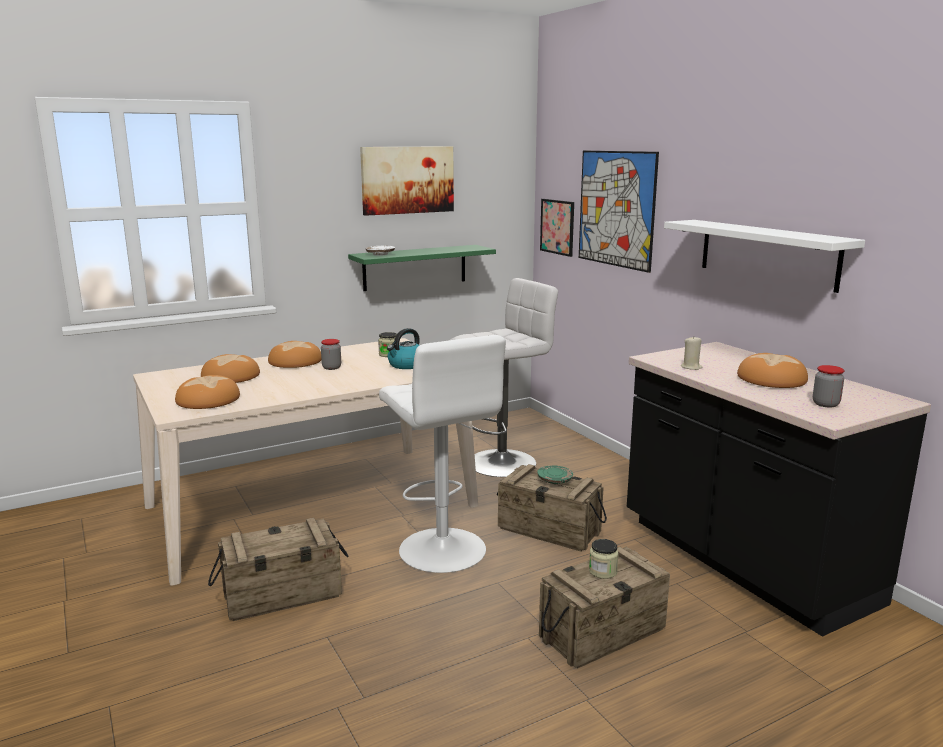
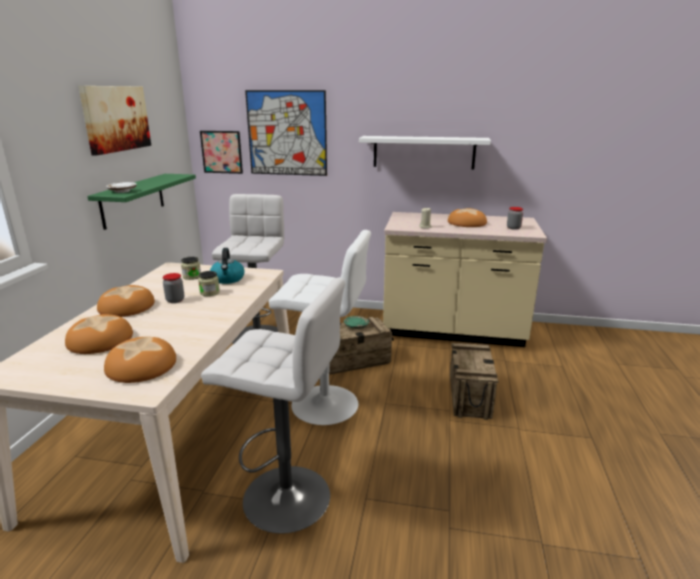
camera: 50 degrees left, 5 degrees up
crate [208,518,348,621] -> white stool [201,278,345,533]
jar [589,539,619,579] -> jar moved to [198,271,220,296]
black counter [627,342,931,637] -> beige counter [383,212,547,347]

